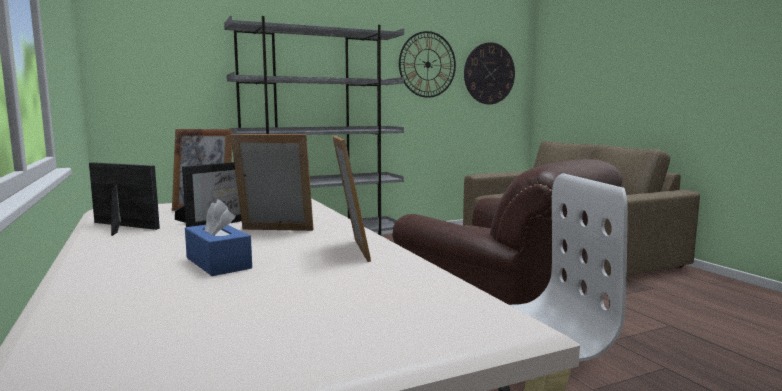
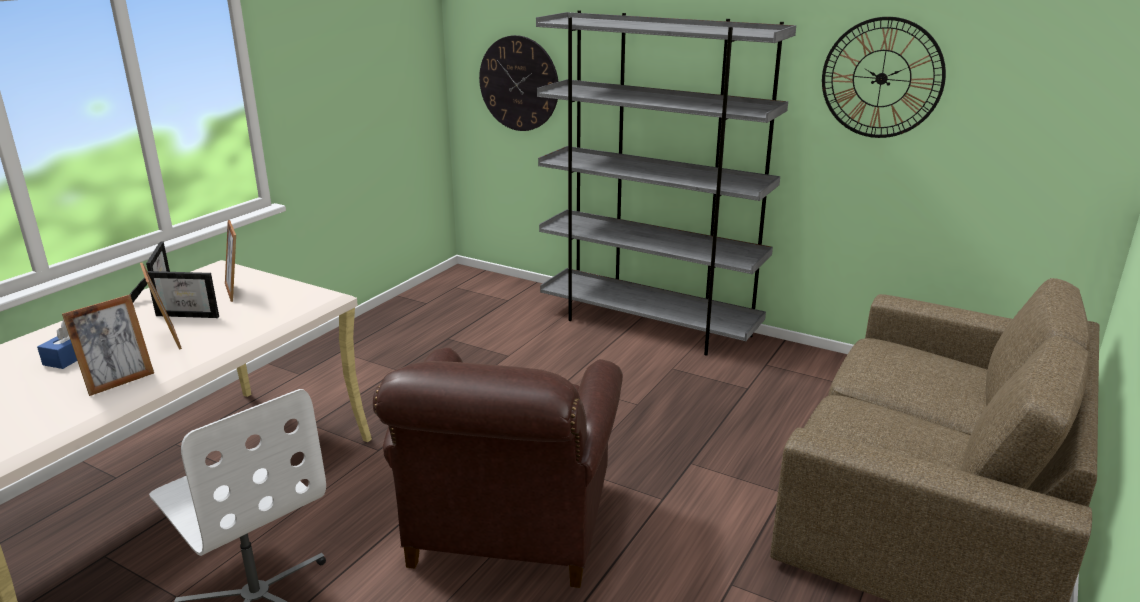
camera: 55 degrees right, 15 degrees up
wall clock [464,42,515,104] -> wall clock moved to [479,35,559,131]

